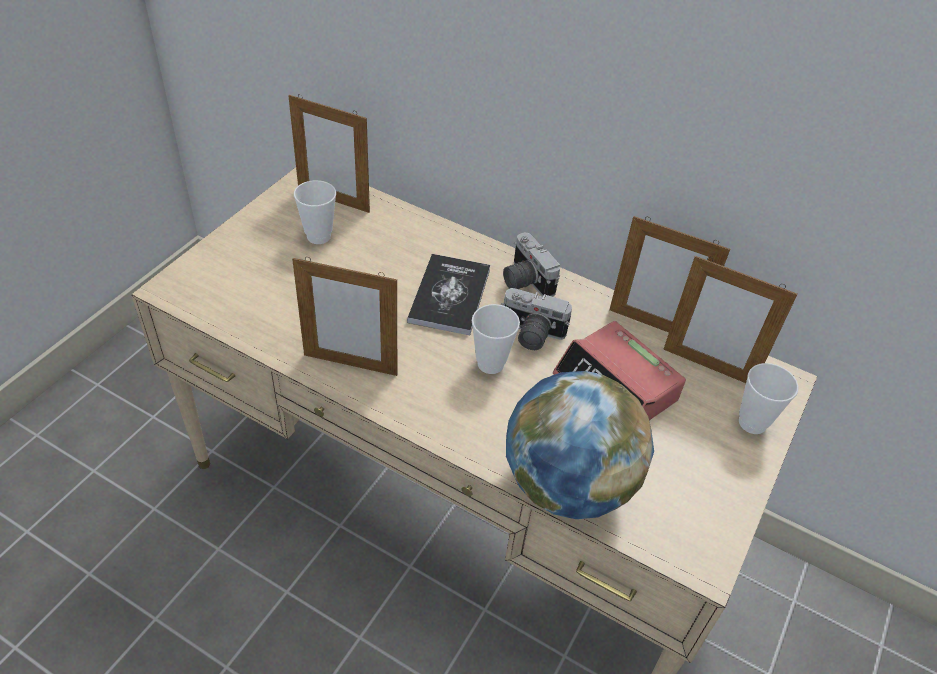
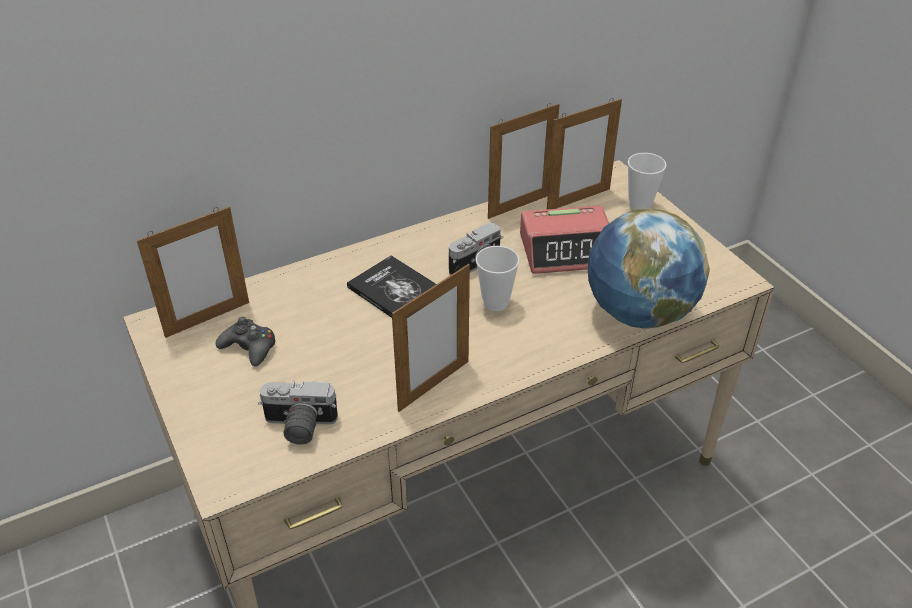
camera: 55 degrees left, 5 degrees down
cup [294,180,336,244] -> black game controller [216,317,275,367]
camera [503,233,560,297] -> camera moved to [258,381,338,445]

